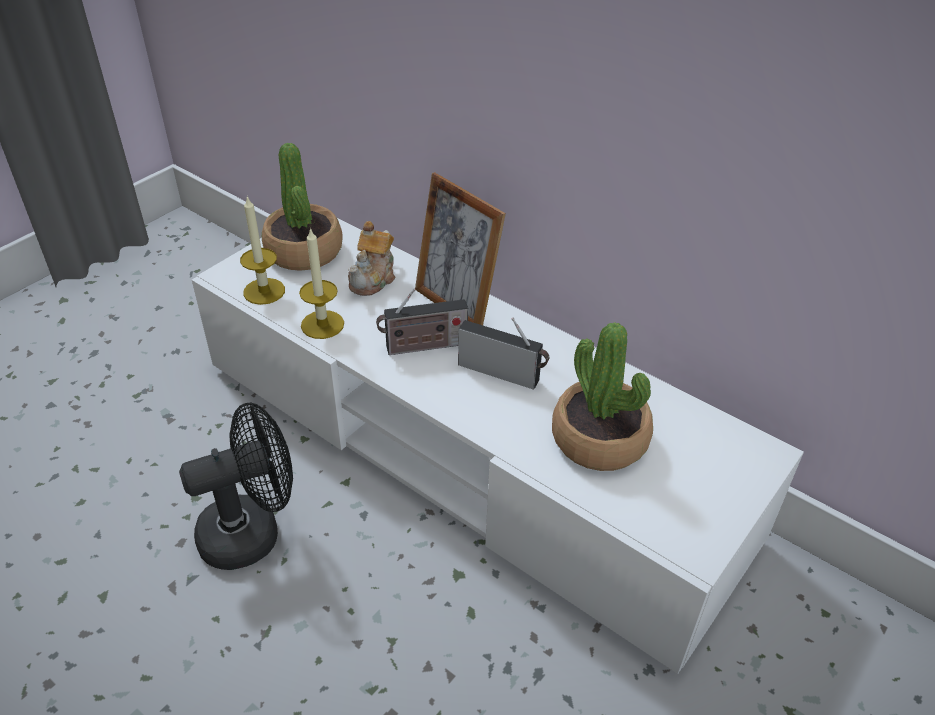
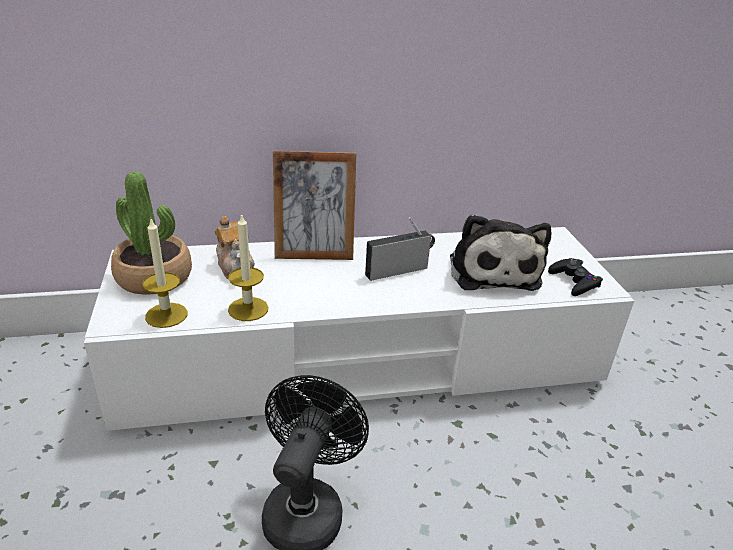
camera: 50 degrees left, 10 degrees down
radio [376,288,468,355] -> none
potted plant [552,322,653,471] -> plush toy [450,214,551,291]
none -> black game controller [548,258,603,296]

